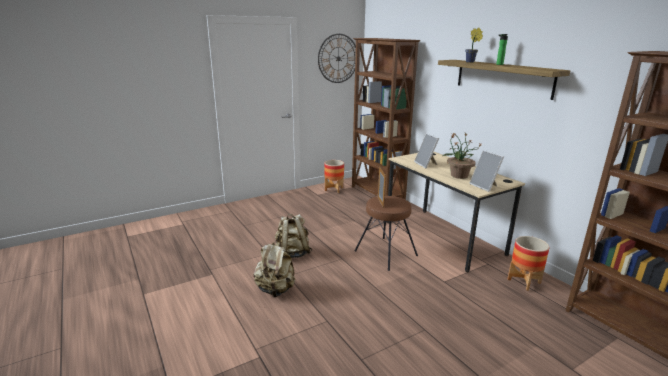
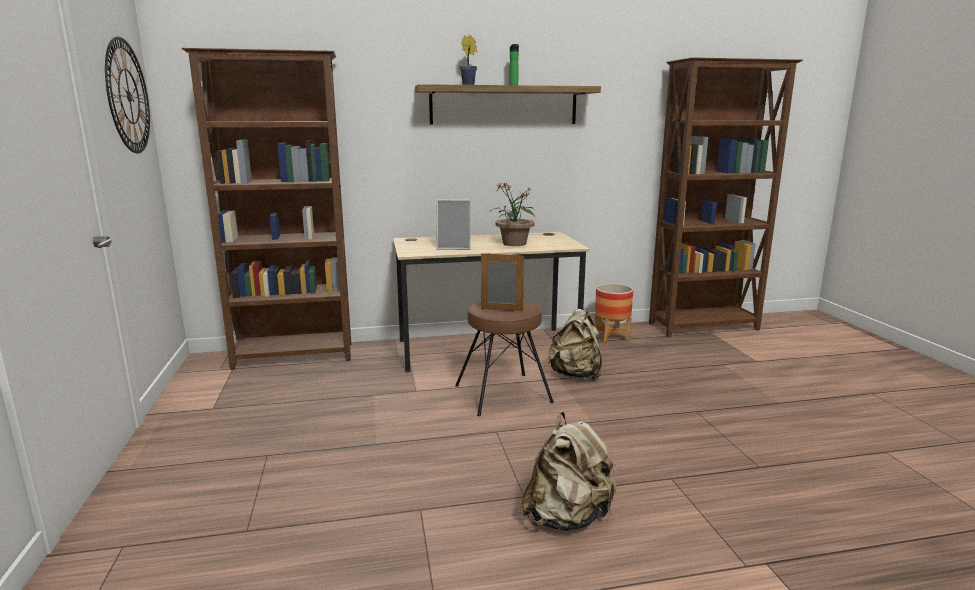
camera: 70 degrees left, 5 degrees down
beige backpack [275,214,312,258] -> beige backpack moved to [549,308,602,380]
planter [324,160,344,193] -> none
picture frame [469,150,504,192] -> none

